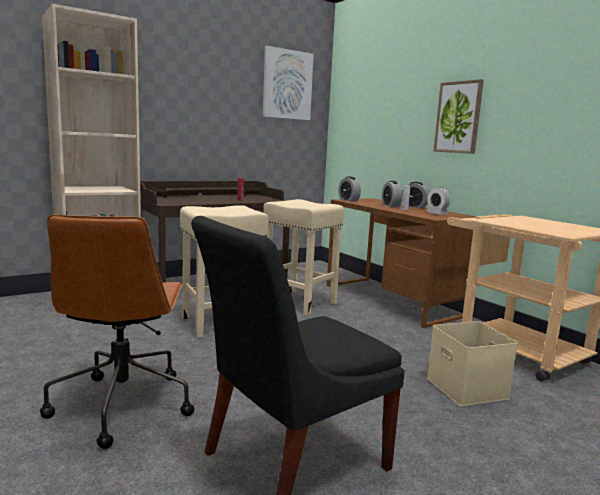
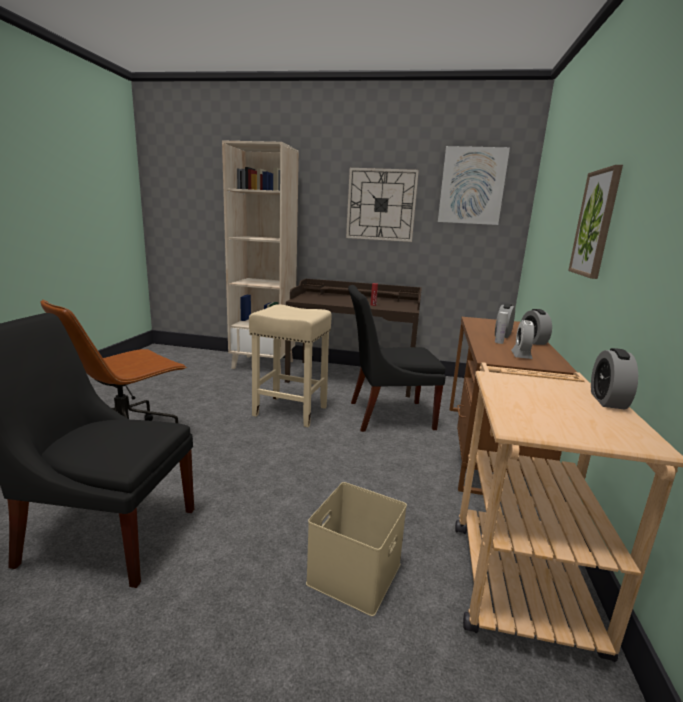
camera: 45 degrees right, 5 degrees up
beige stool [263,199,344,315] -> black chair [348,285,446,432]
alarm clock [338,177,361,201] -> alarm clock moved to [591,348,638,410]
none -> wall clock [346,168,419,242]

